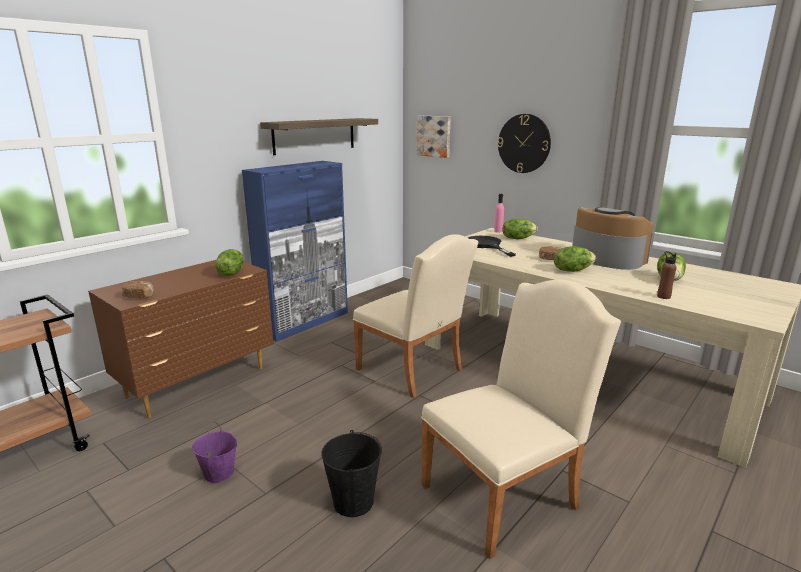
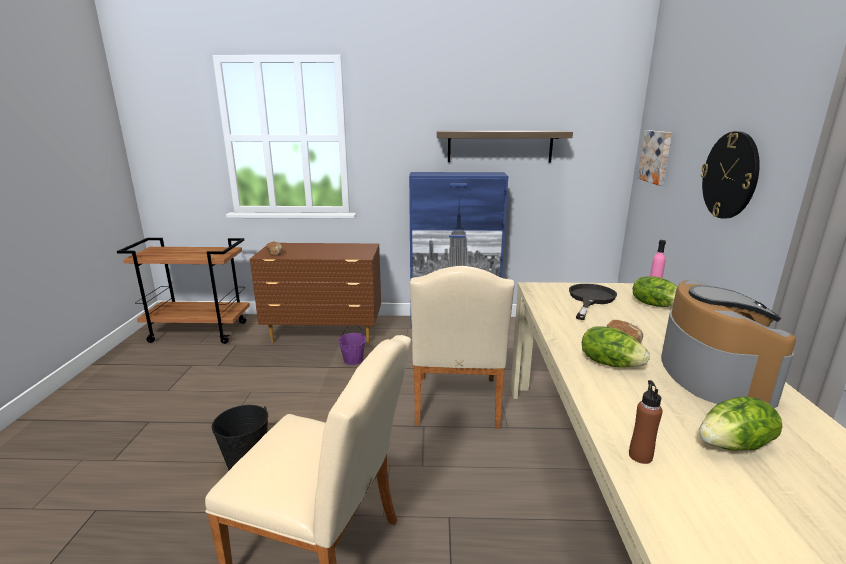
camera: 50 degrees right, 0 degrees up
purple bucket [192,422,237,483] -> purple bucket moved to [338,324,366,365]
lettuce [215,249,243,276] -> none

